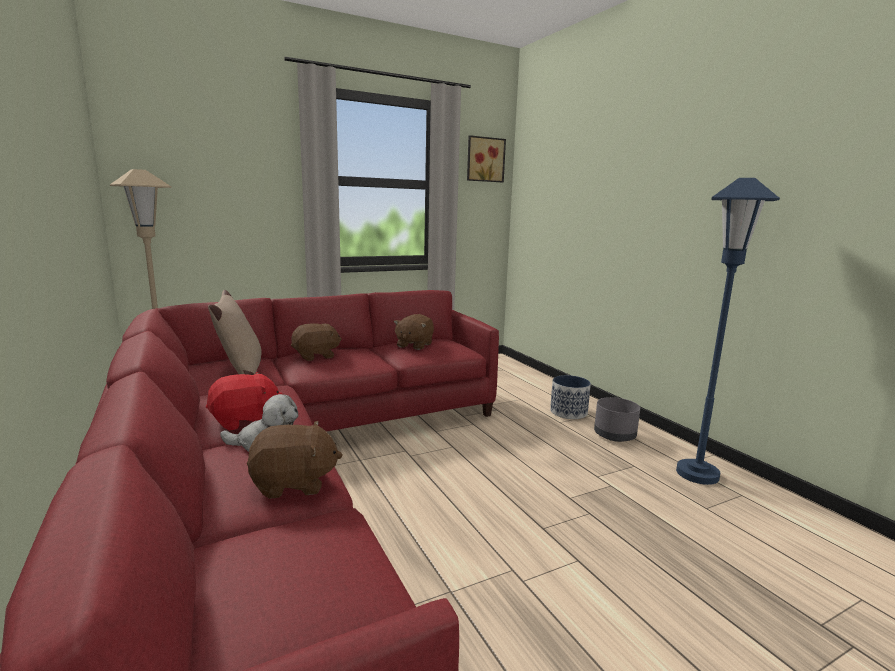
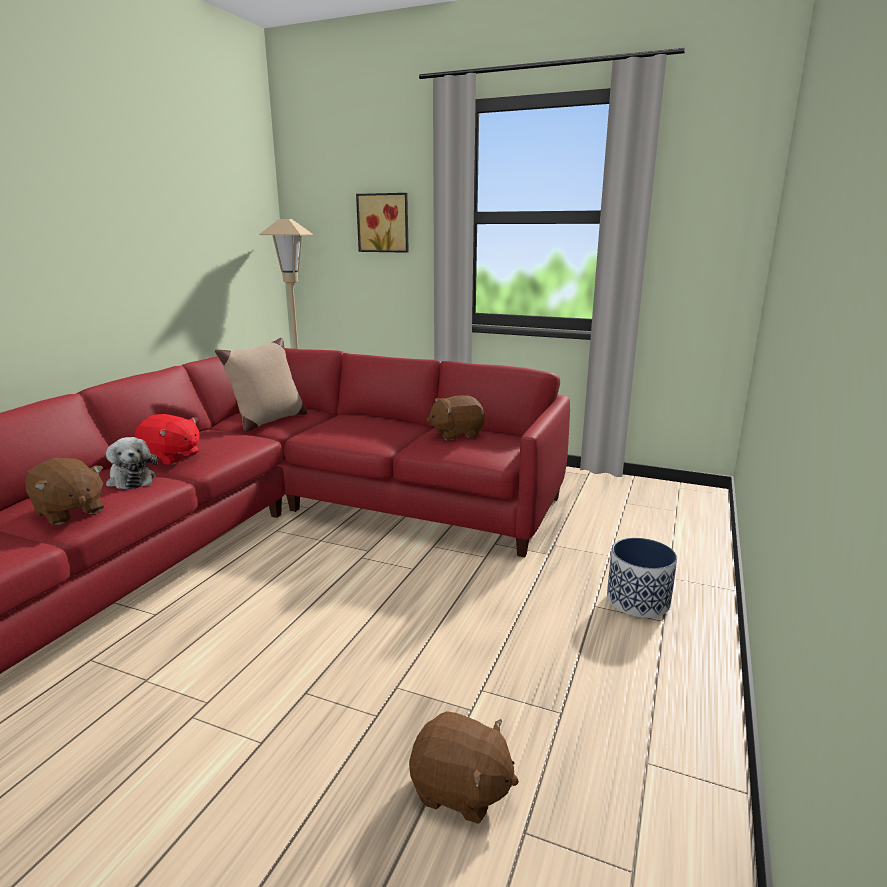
camera: 50 degrees right, 5 degrees up
brown plush toy [291,323,342,361] -> brown plush toy moved to [409,711,519,824]
picture [467,135,506,182] -> picture moved to [356,193,409,253]
grey planter [594,397,640,442] -> none
blue floor lamp [676,178,780,485] -> none

